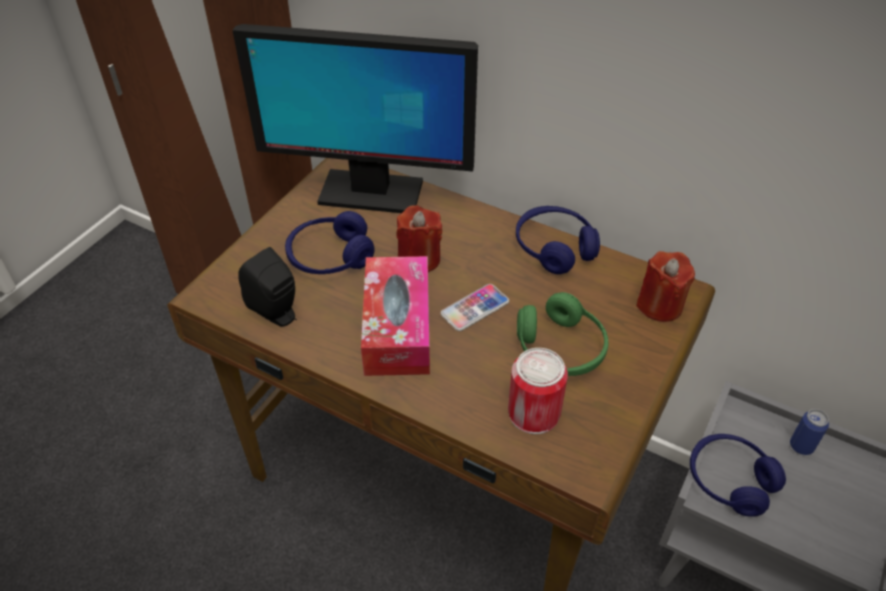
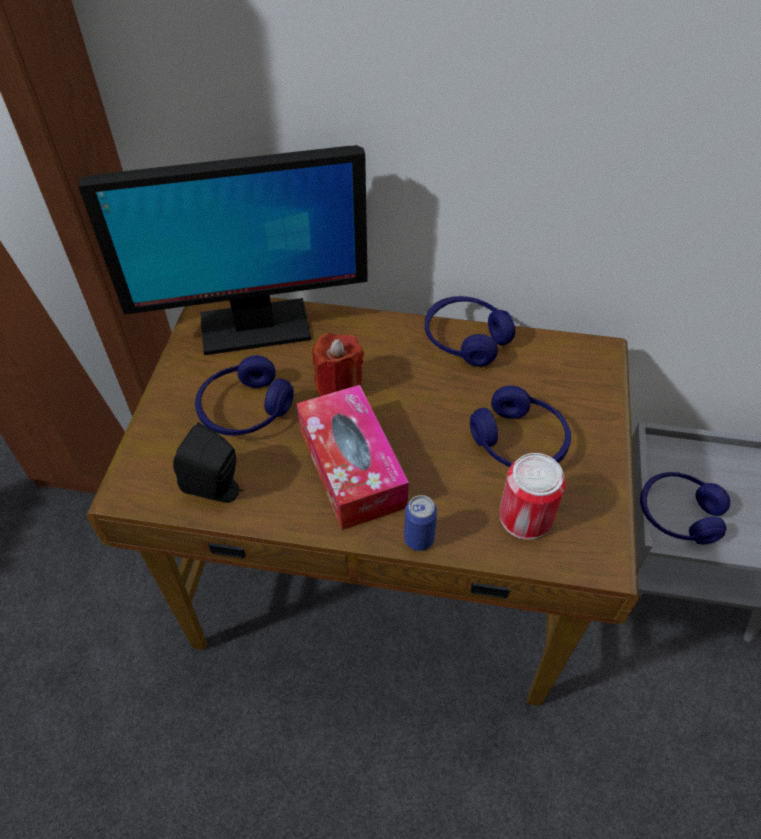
camera: 20 degrees left, 5 degrees up
phone [440,284,509,331] -> none
green headphones [517,292,609,376] -> blue headphones [470,385,571,467]
red candle [636,251,695,322] -> none
can [790,409,829,455] -> can moved to [404,495,437,551]

